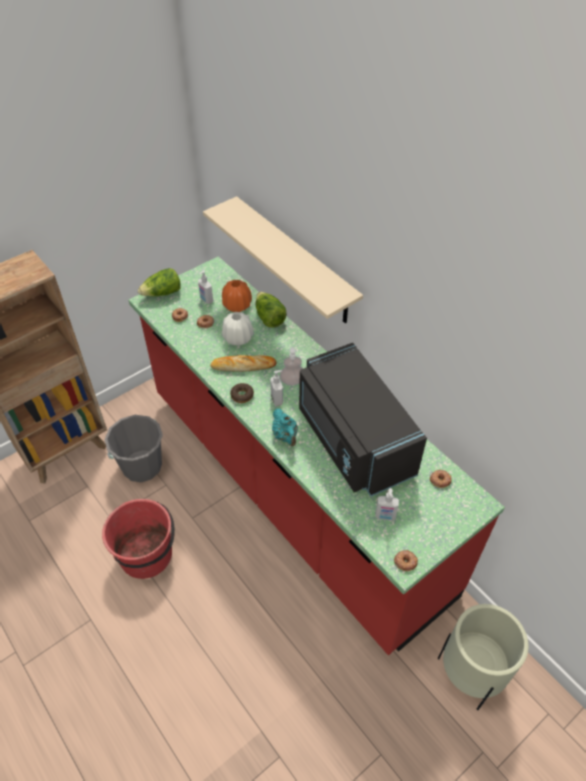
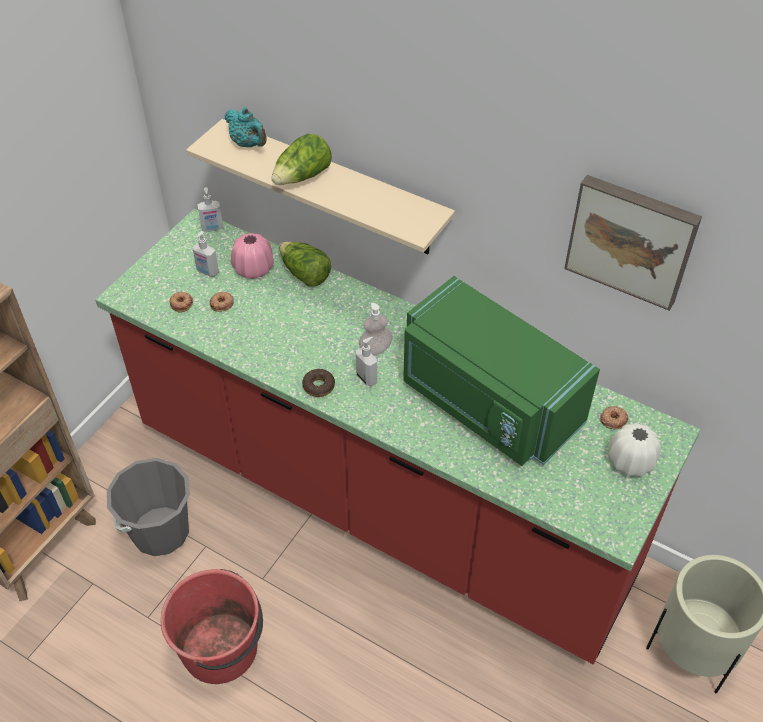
camera: 20 degrees left, 0 degrees up
lettuce [138,268,181,296] -> lettuce moved to [271,134,332,185]
bread [210,355,276,372] -> none
orange vase [222,280,252,312] -> pink vase [231,233,274,279]
white vase [222,312,253,346] -> white vase moved to [608,423,661,477]
turquoise teapot [272,408,298,446] -> turquoise teapot moved to [225,107,267,147]
black microwave [299,343,427,496] -> green microwave [403,276,600,466]
soap dispenser [375,488,399,521] -> soap dispenser moved to [197,187,223,232]
donut [394,550,418,571] -> none
none -> picture [564,175,702,311]

